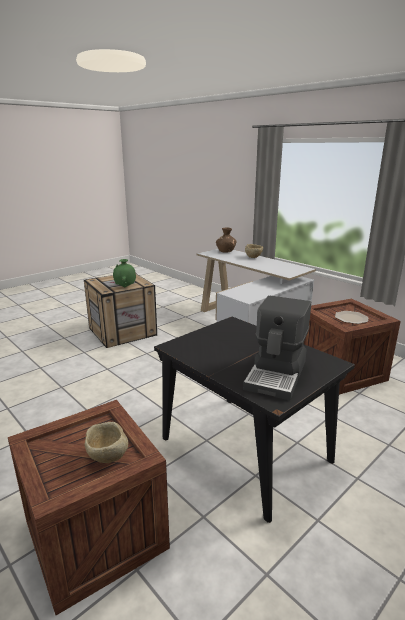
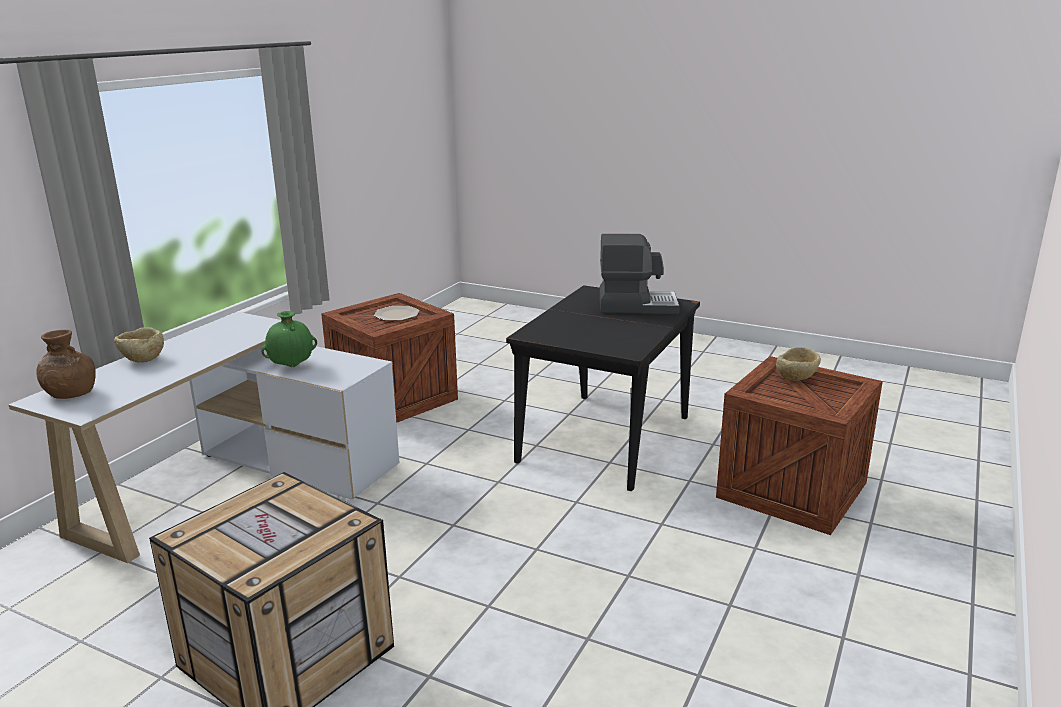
camera: 110 degrees left, 0 degrees up
green vase [113,259,136,287] -> green vase moved to [261,311,317,367]

